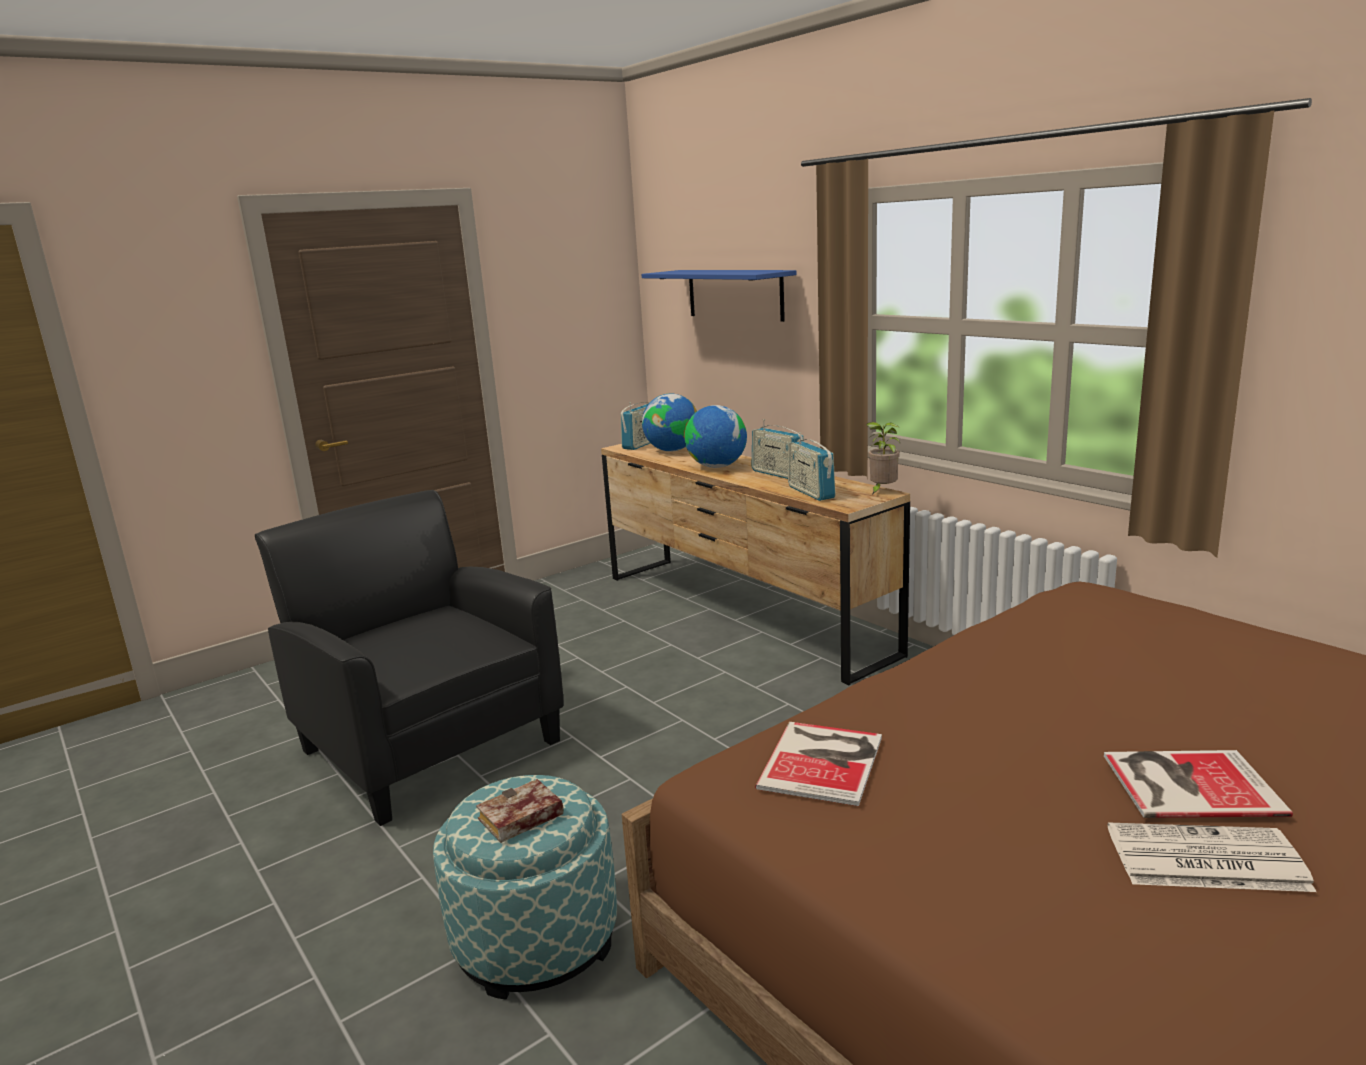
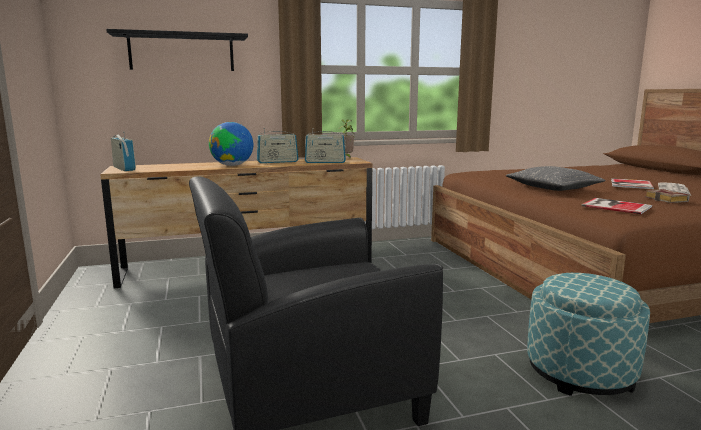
camera: 70 degrees left, 5 degrees down
book [476,779,564,843] -> book moved to [645,189,690,203]
blue shelf [641,270,797,322] -> black shelf [106,29,248,71]
globe [642,394,697,451] -> none
none -> grey pillow [506,166,606,191]

